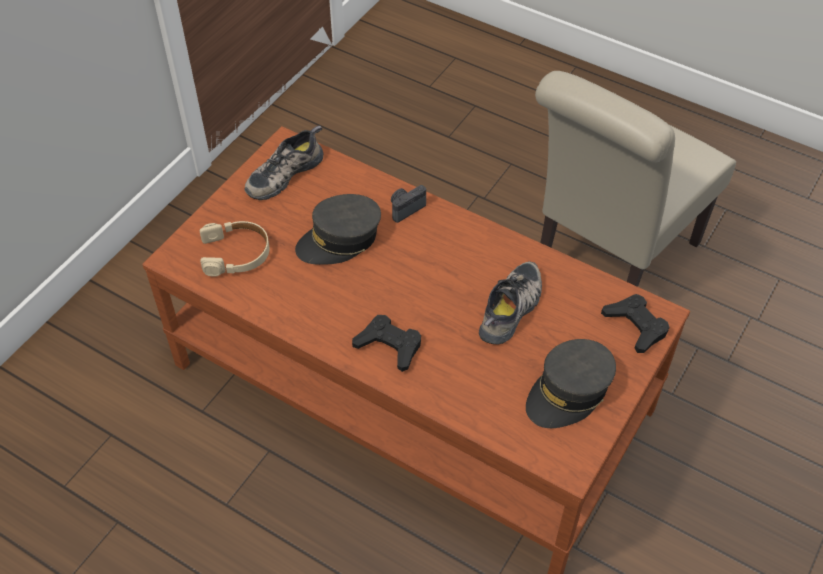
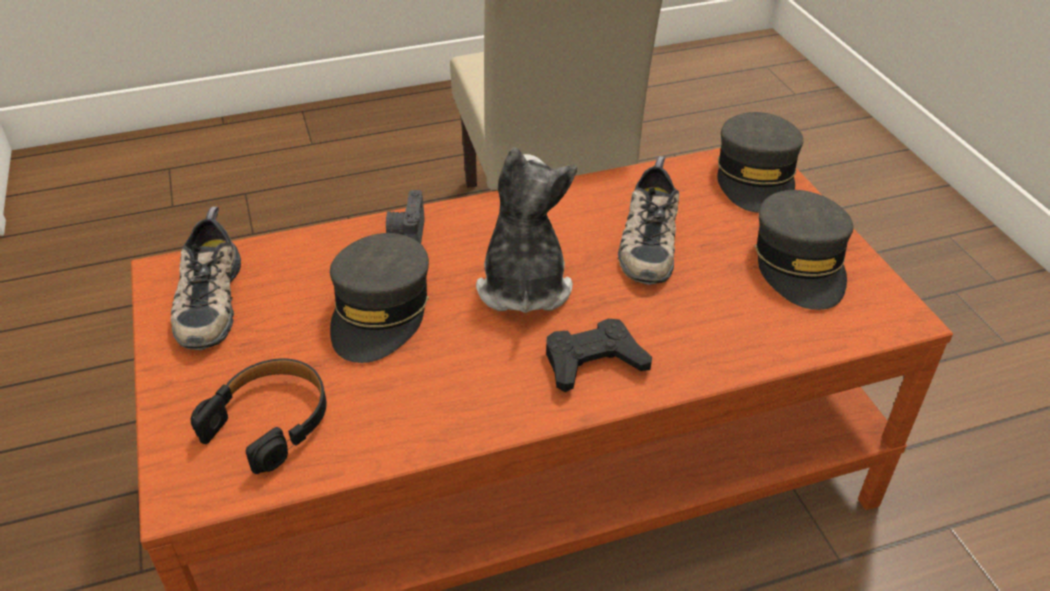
camera: 50 degrees left, 10 degrees down
beige headphones [200,221,270,276] -> black headphones [191,358,326,474]
shoe [479,261,542,345] -> shoe turned 150 degrees counterclockwise [618,156,679,285]
black game controller [601,294,670,353] -> grey cap [717,112,804,213]
none -> plush toy [476,148,577,313]

